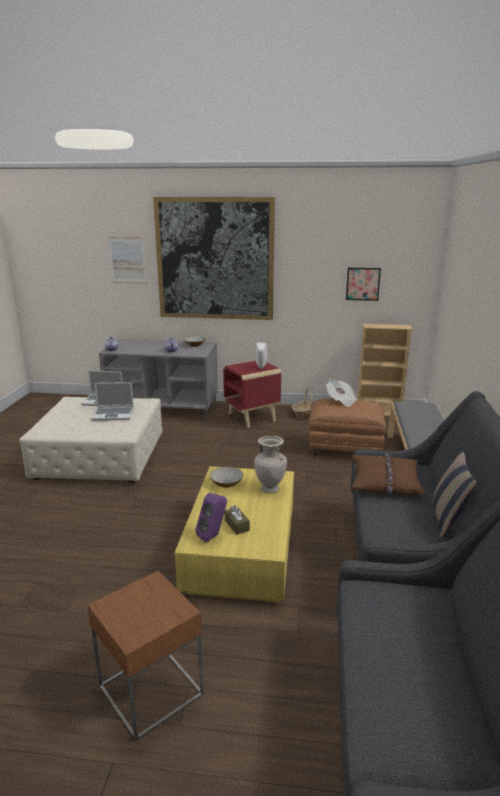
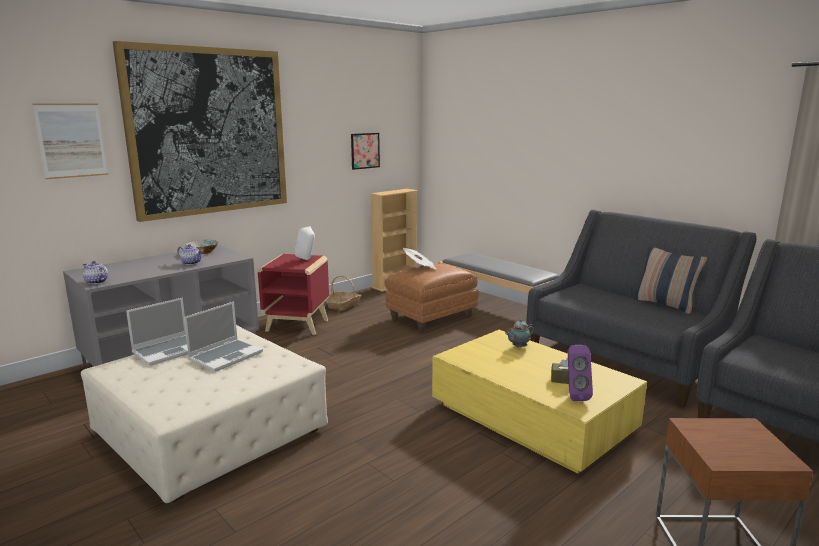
camera: 50 degrees left, 5 degrees down
bowl [210,467,243,488] -> none
beige vase [254,436,287,493] -> teapot [505,319,534,348]
brown pillow [351,452,425,494] -> none

